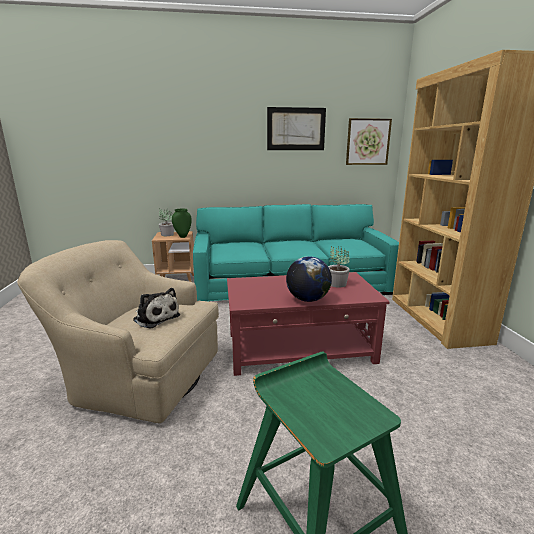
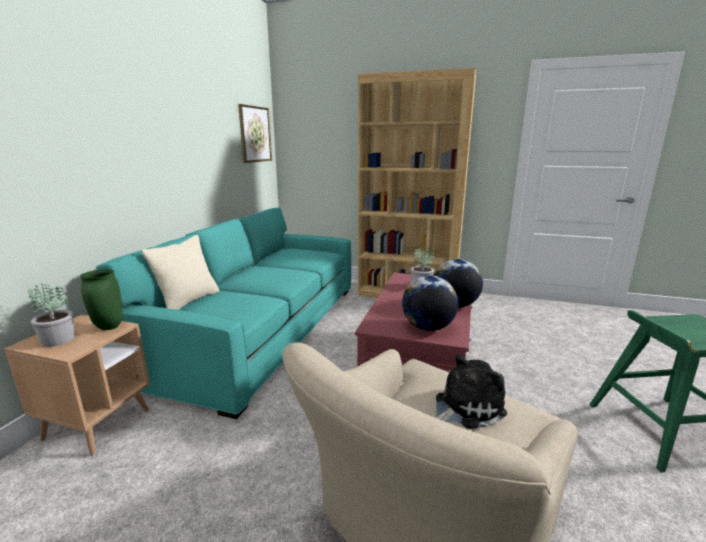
camera: 65 degrees left, 0 degrees up
picture [267,107,326,150] -> none
none -> beige pillow [142,235,219,310]
none -> globe [402,275,458,331]

